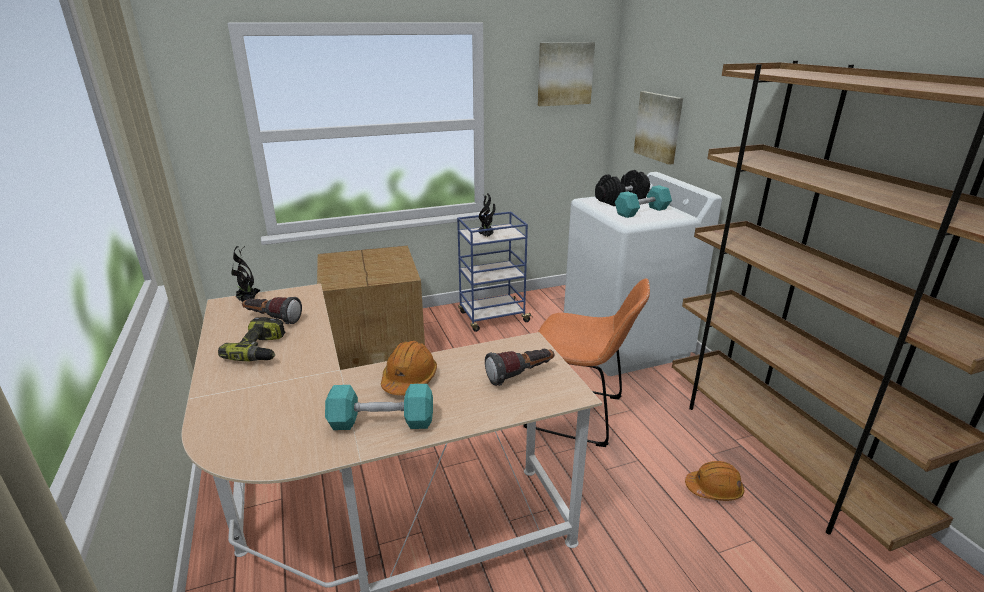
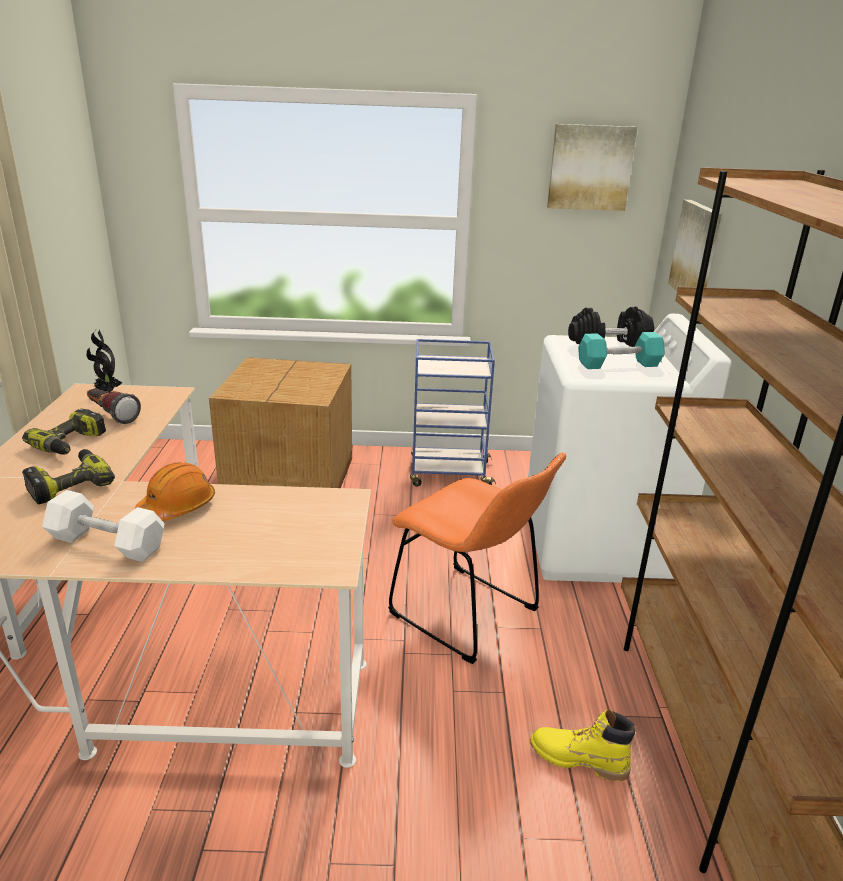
camera: 20 degrees right, 0 degrees up
turquoise dumbbell [325,384,433,430] -> white dumbbell [42,490,165,562]
potted plant [478,193,496,237] -> none
flashlight [485,349,554,386] -> none
orange hard hat [685,461,744,501] -> yellow boot [530,709,636,781]
none -> power drill [22,449,115,504]

